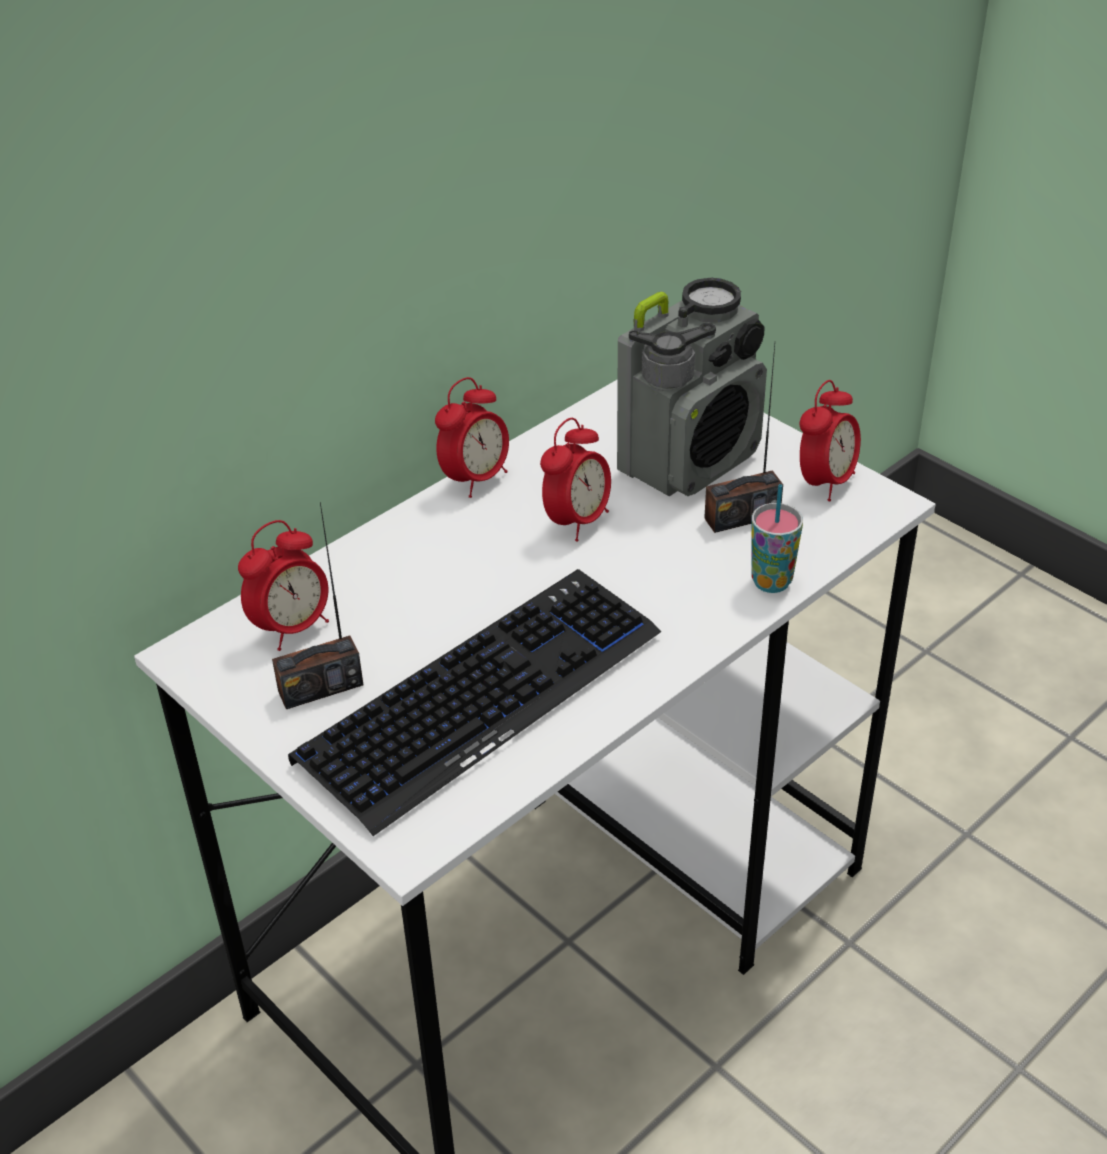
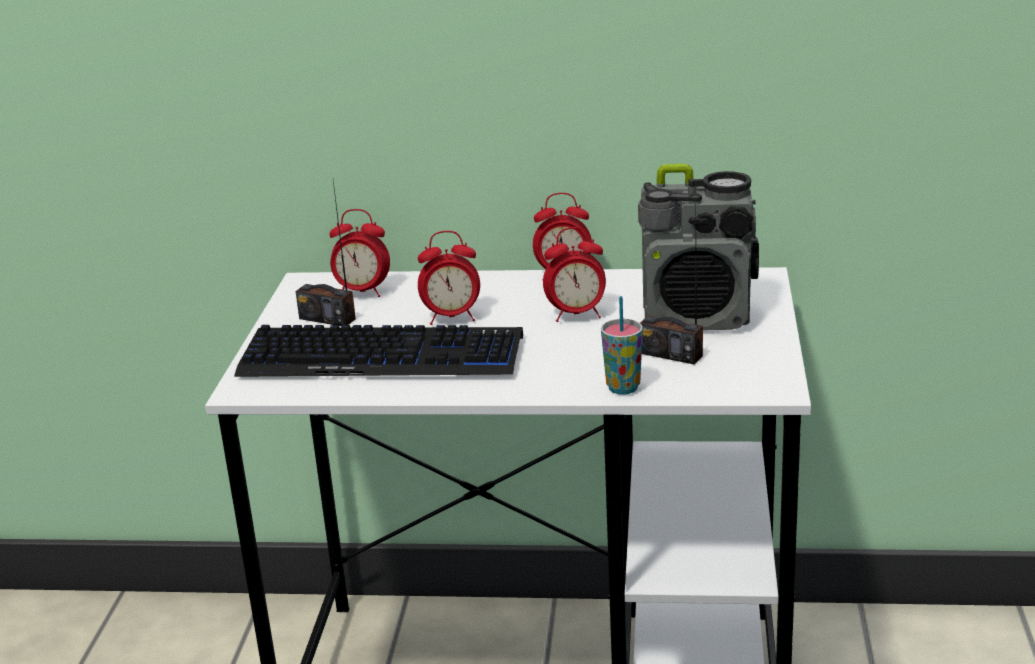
camera: 50 degrees right, 15 degrees down
alarm clock [800,380,861,501] -> alarm clock moved to [418,231,480,325]

